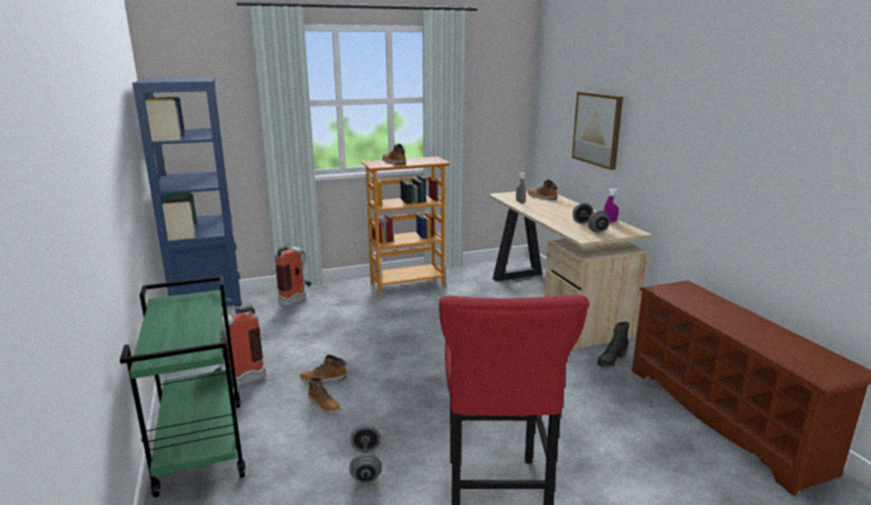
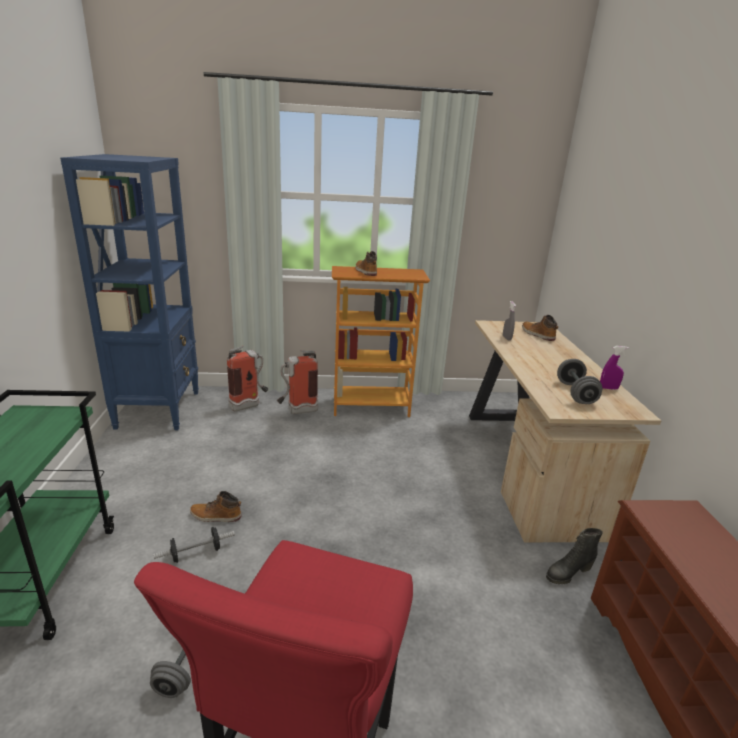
camera: 15 degrees right, 5 degrees up
fire extinguisher [214,305,266,387] -> fire extinguisher moved to [277,350,318,414]
boot [308,378,340,414] -> dumbbell [153,527,235,563]
picture [572,92,623,170] -> none

